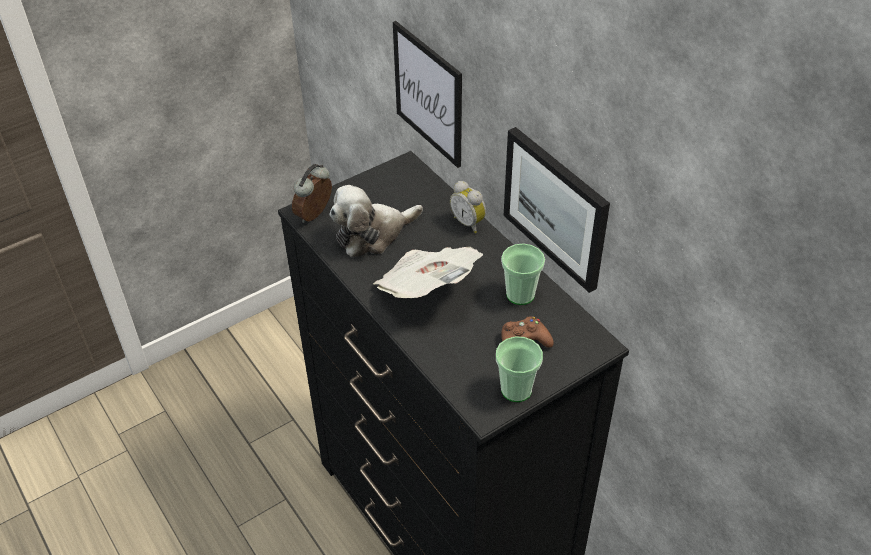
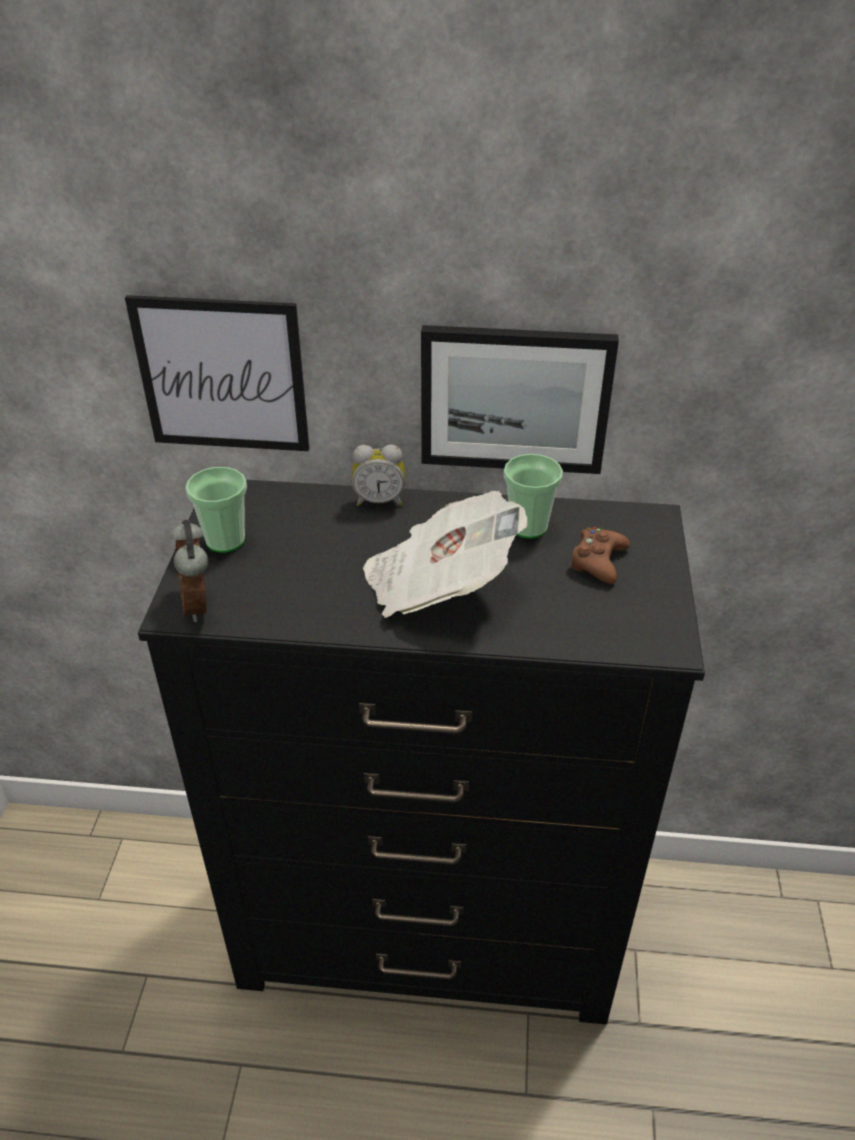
camera: 50 degrees left, 5 degrees down
plush toy [329,185,423,257] -> none
cup [496,336,543,402] -> cup moved to [185,467,247,553]

